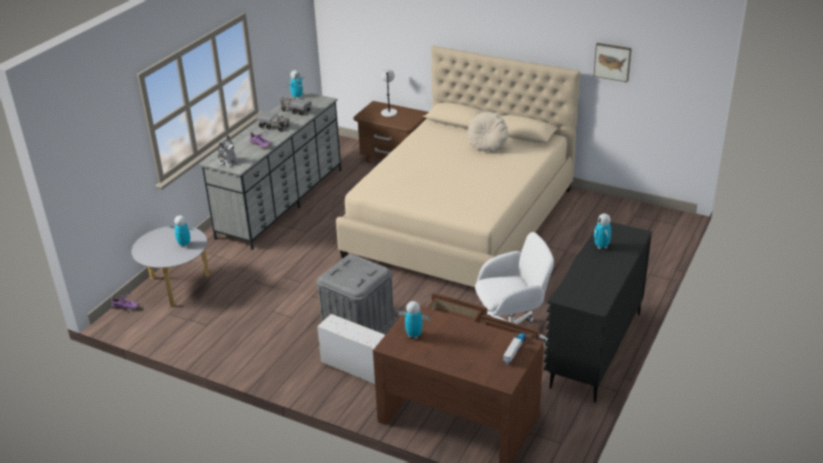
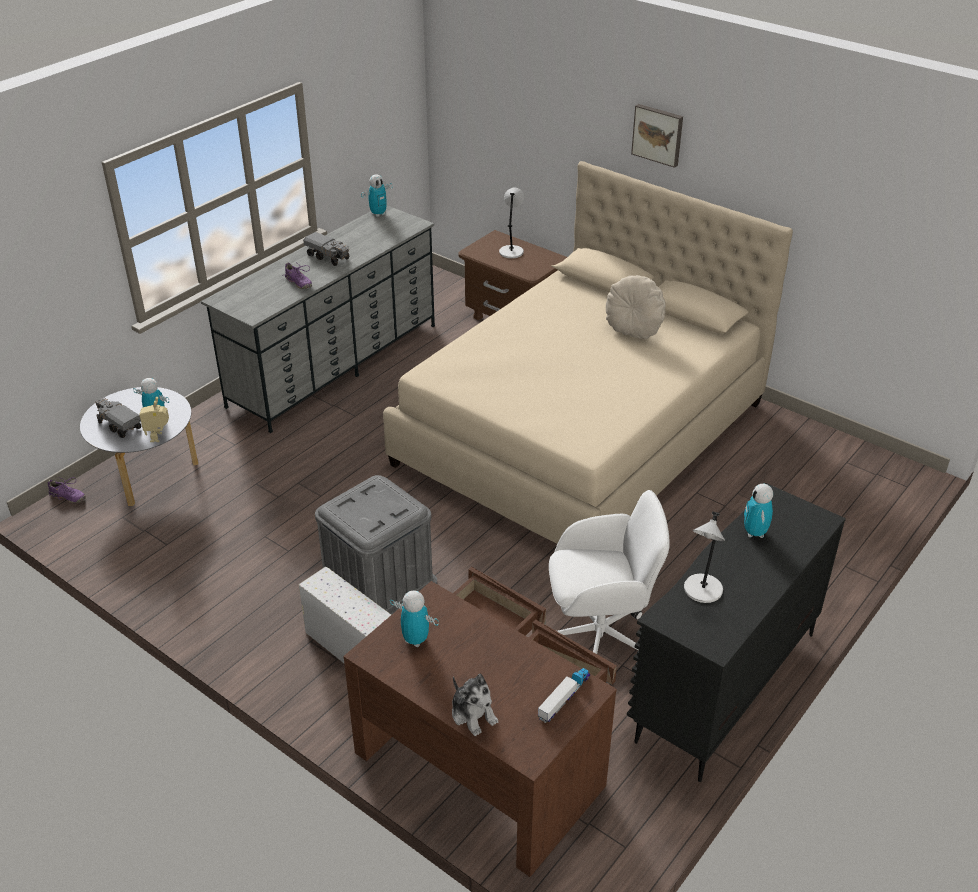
camera: 10 degrees right, 5 degrees up
plush toy [217,135,240,167] -> plush toy moved to [452,674,498,736]
toy truck [279,97,312,116] -> toy truck moved to [95,397,141,438]
picture [593,43,632,82] -> picture moved to [631,104,683,168]
none -> toy robot [139,397,169,442]
none -> grey table lamp [684,512,725,603]

